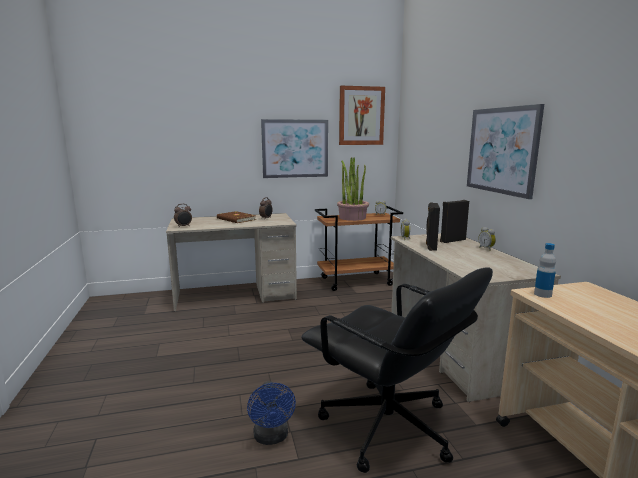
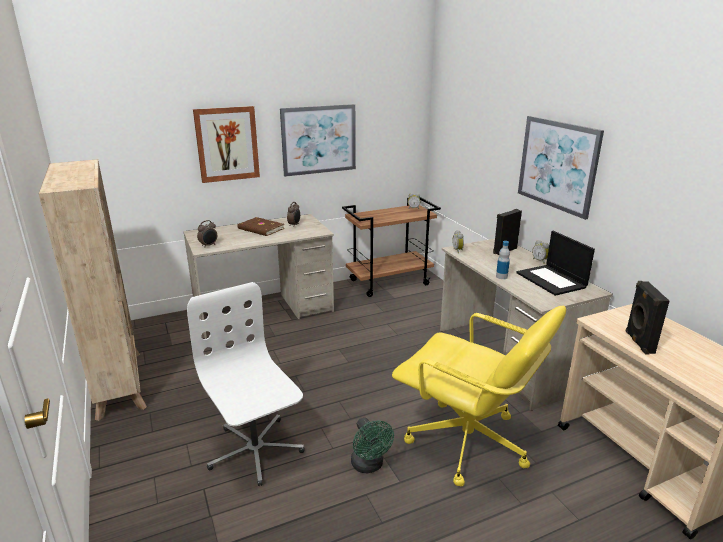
camera: 10 degrees left, 10 degrees up
blue fan [247,381,296,445] -> green fan [351,417,394,473]
black office chair [302,267,493,473] -> yellow office chair [392,306,566,486]
potted plant [337,157,369,221] -> none
picture [339,86,385,145] -> picture moved to [193,106,260,183]
black speaker [426,202,440,251] -> black speaker moved to [626,281,669,355]
bottle [534,243,556,298] -> bottle moved to [496,241,510,279]
none -> beige bookcase [39,159,147,421]
none -> white office chair [187,282,305,486]
none -> laptop [516,231,595,296]

